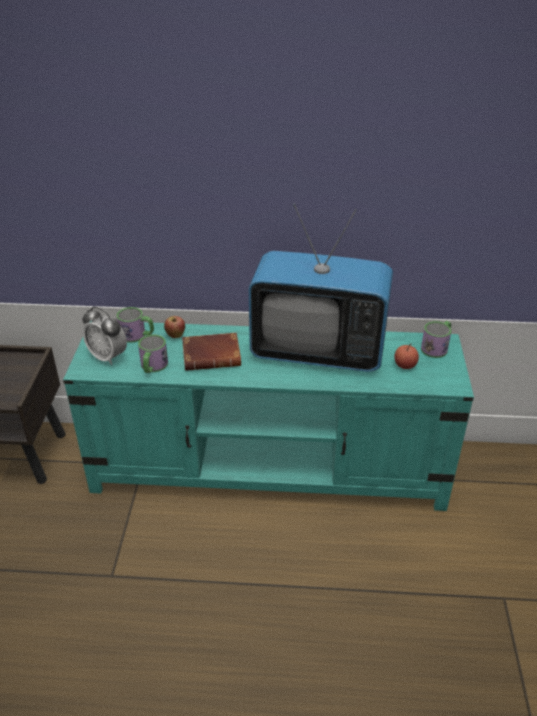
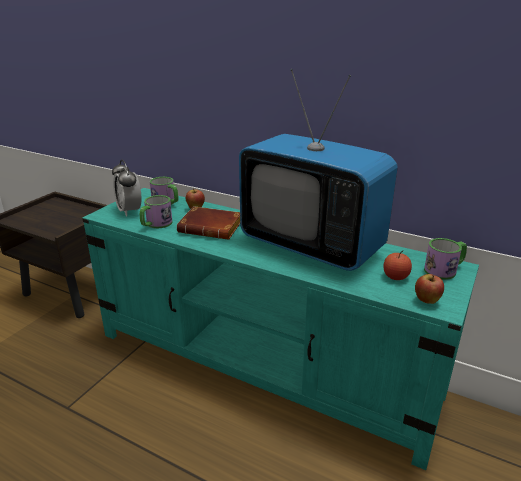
camera: 25 degrees right, 10 degrees down
none -> apple [415,274,444,304]

